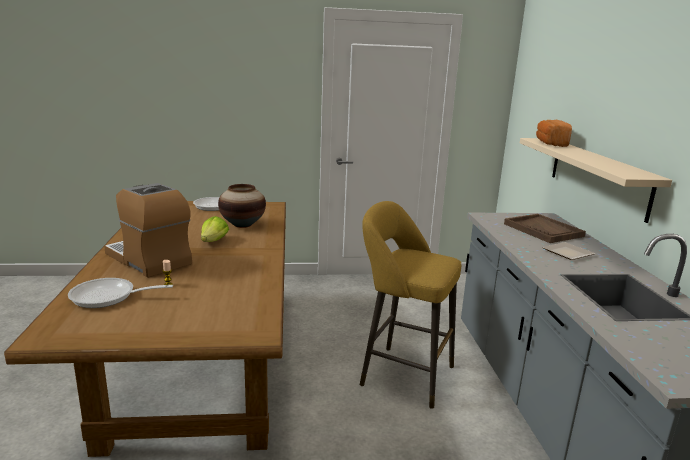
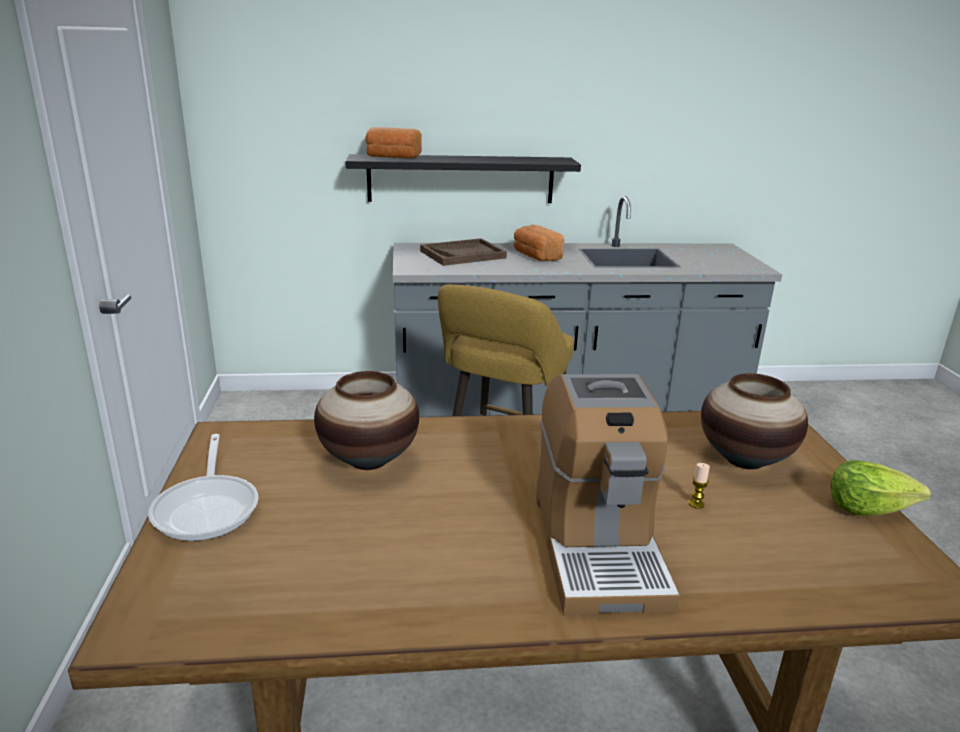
camera: 90 degrees left, 5 degrees up
frying pan [68,278,173,308] -> none
coffee machine [104,183,192,278] -> coffee machine turned 45 degrees counterclockwise [536,374,680,615]
lettuce [201,216,229,242] -> lettuce moved to [831,460,931,516]
beige shelf [520,138,672,223] -> black shelf [346,154,581,203]
plate [542,242,595,260] -> bread [514,225,564,261]
none -> vase [701,373,808,470]

